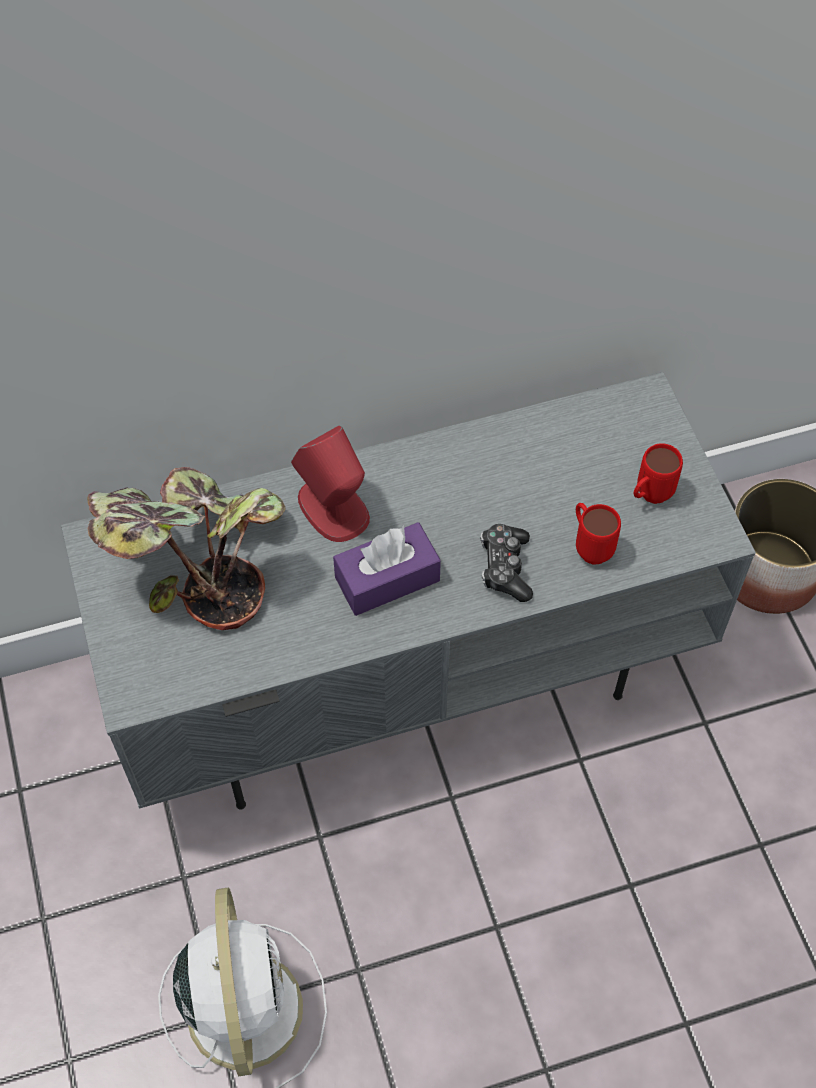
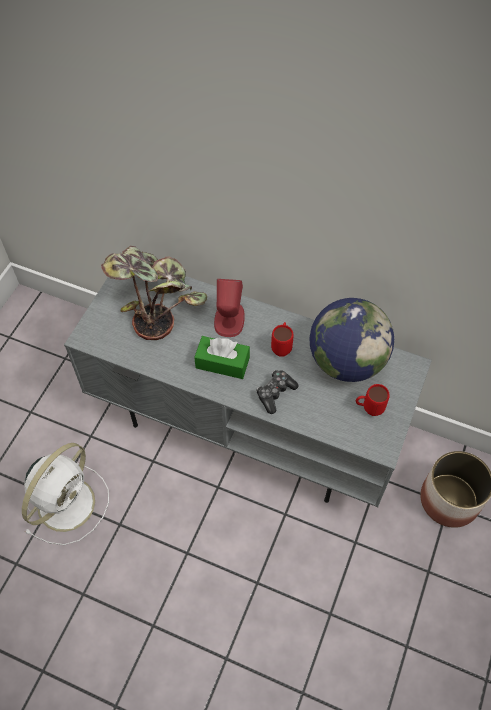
camera: 40 degrees right, 0 degrees up
purple tissue box [333,522,441,616] -> green tissue box [194,336,250,379]
red mug [576,503,621,565] -> red mug moved to [271,322,294,357]
none -> globe [310,298,394,382]

